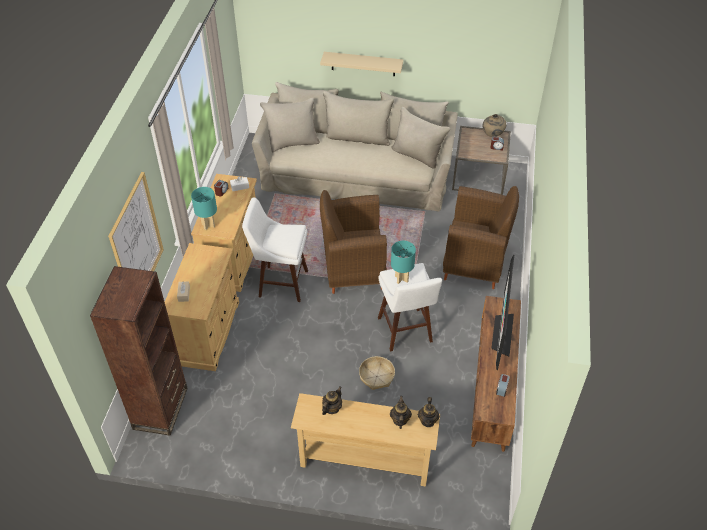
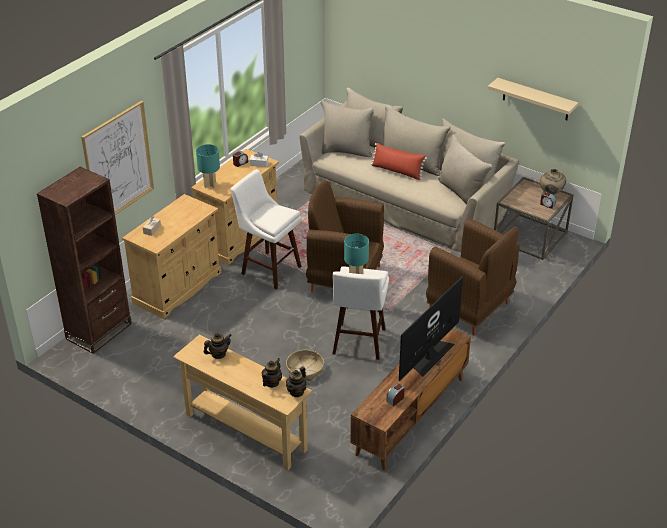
camera: 25 degrees right, 10 degrees down
beige shelf [320,52,403,76] -> beige shelf moved to [488,78,578,120]
none -> red pillow [371,143,427,180]

